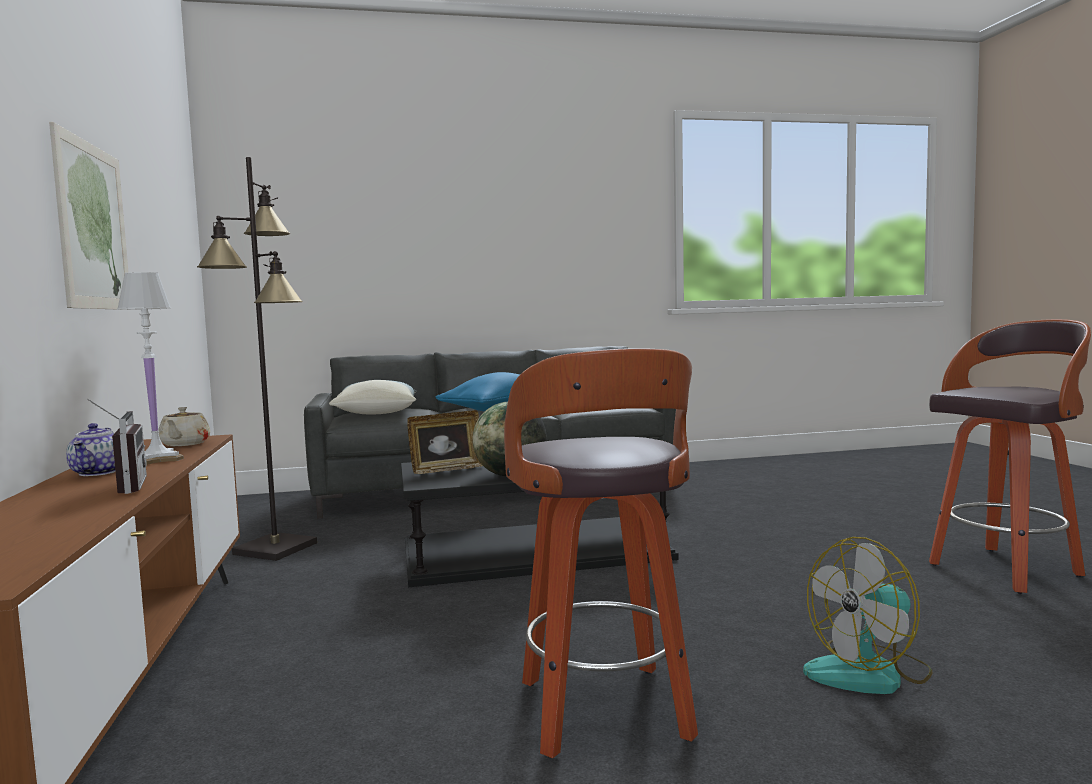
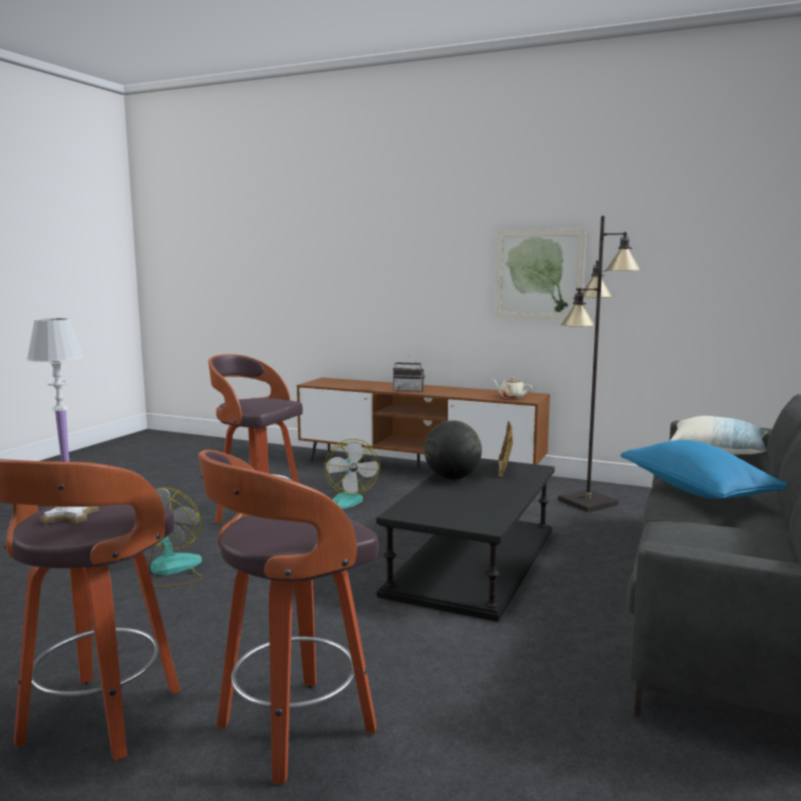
camera: 125 degrees right, 5 degrees up
teapot [66,423,116,476] -> none
white table lamp [117,272,184,465] -> white table lamp moved to [26,318,99,524]
none -> stool [198,450,379,784]
none -> fan [323,439,380,509]

